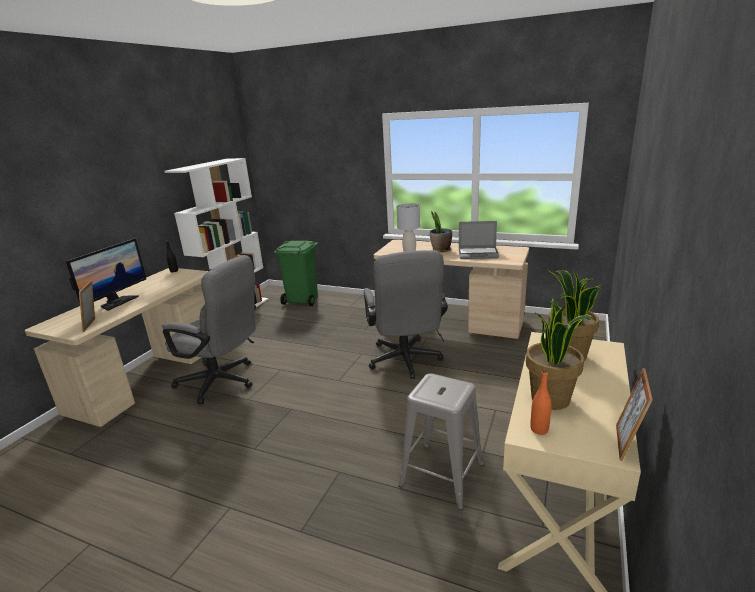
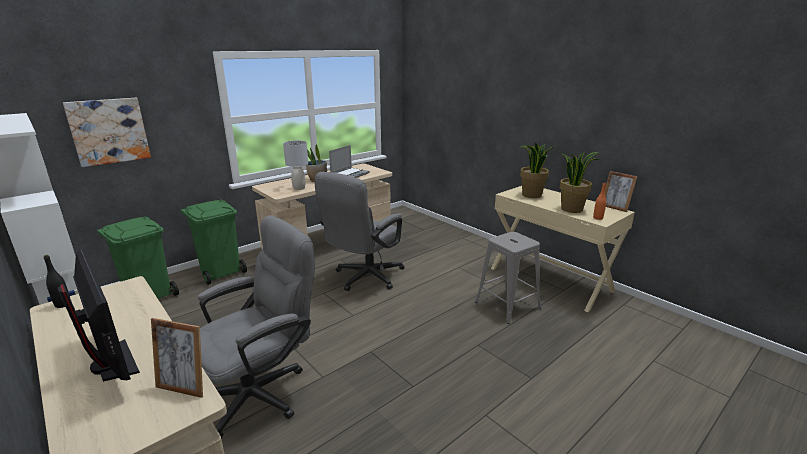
camera: 65 degrees left, 0 degrees up
grey office chair [364,250,448,379] -> grey office chair turned 105 degrees clockwise [314,172,405,291]
none -> picture [63,98,151,167]
none -> green trash can [181,200,247,285]

